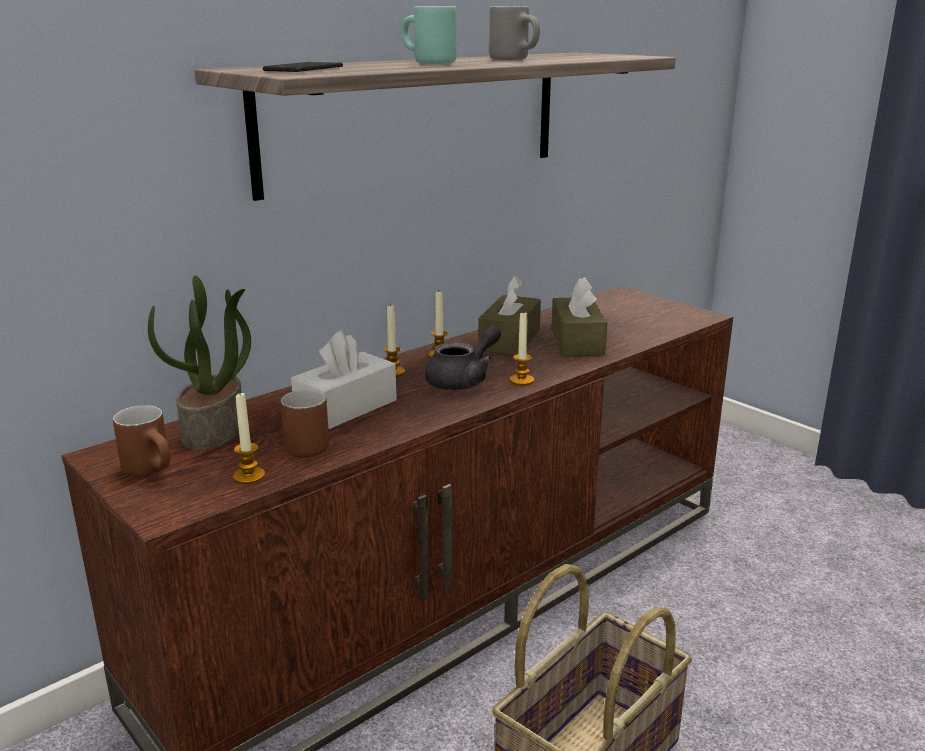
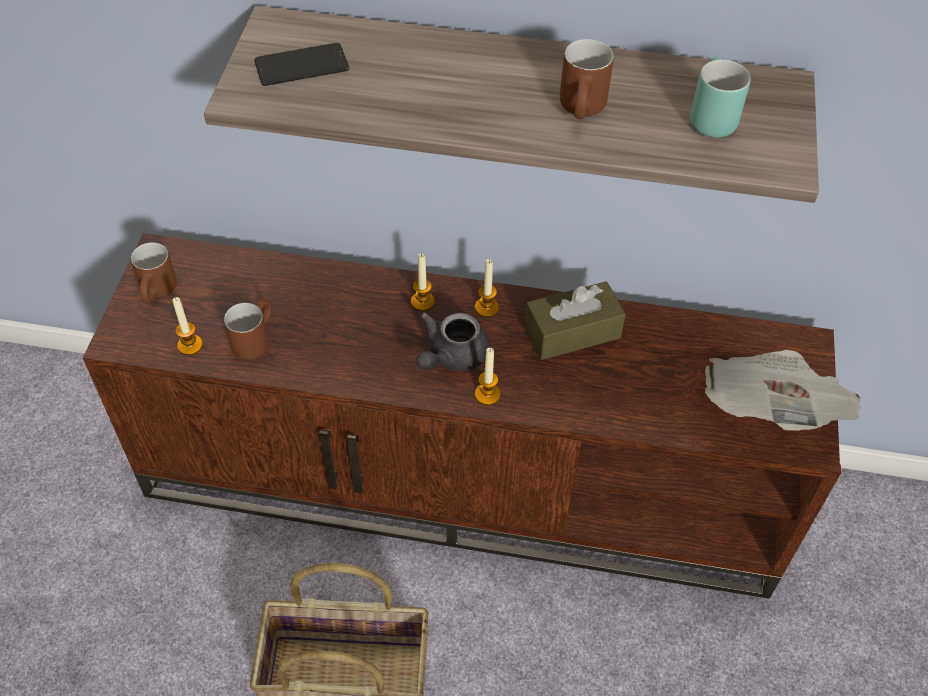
camera: 50 degrees right, 30 degrees up
potted plant [148,275,251,450] -> none
white tissue box [291,331,397,429] -> none
turquoise mug [401,6,457,64] -> turquoise mug moved to [690,56,751,138]
grey teapot [425,325,501,390] -> grey teapot turned 120 degrees clockwise [416,312,490,371]
grey mug [489,6,540,60] -> brown mug [560,39,614,120]
brown tissue box [551,277,607,356] -> none
none -> newspaper [705,350,861,431]

